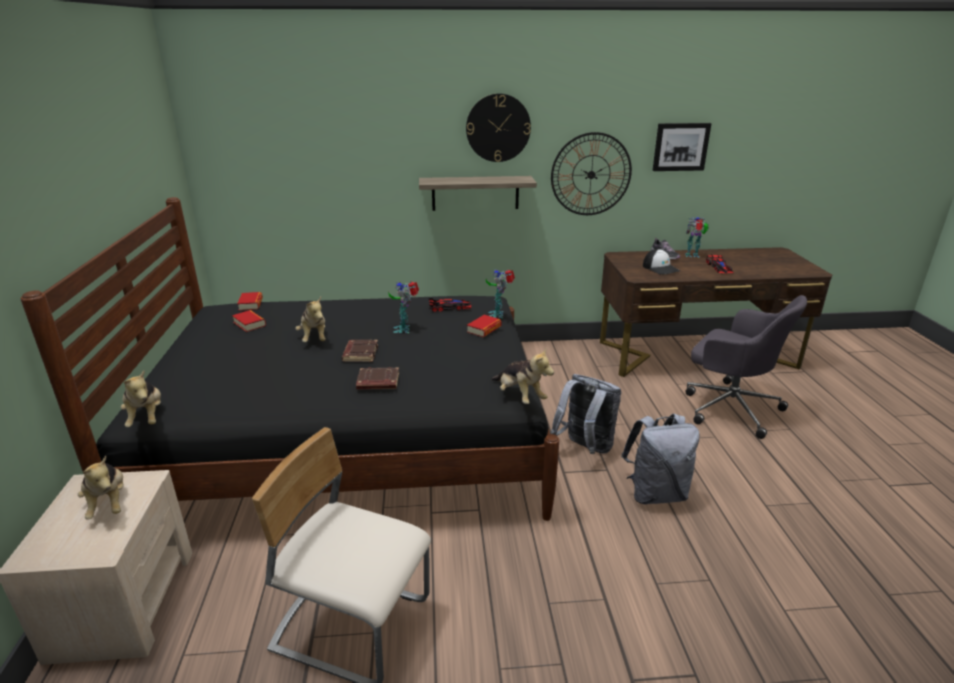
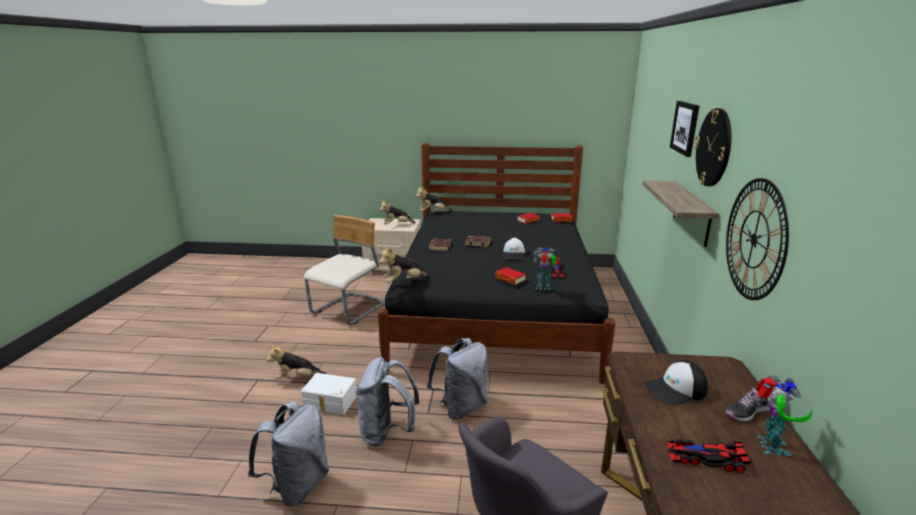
camera: 100 degrees right, 5 degrees down
plush toy [295,297,326,342] -> plush toy moved to [267,345,327,379]
toy robot [389,282,419,333] -> cap [502,237,526,260]
picture [652,123,711,171] -> picture moved to [670,101,699,157]
none -> grey backpack [248,401,329,506]
none -> white storage box [301,373,357,415]

